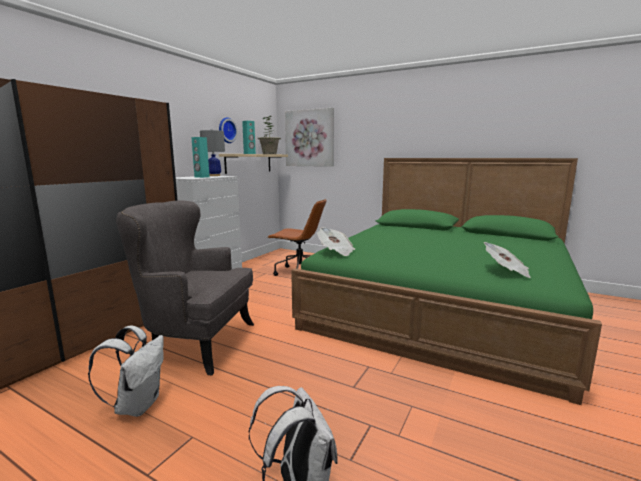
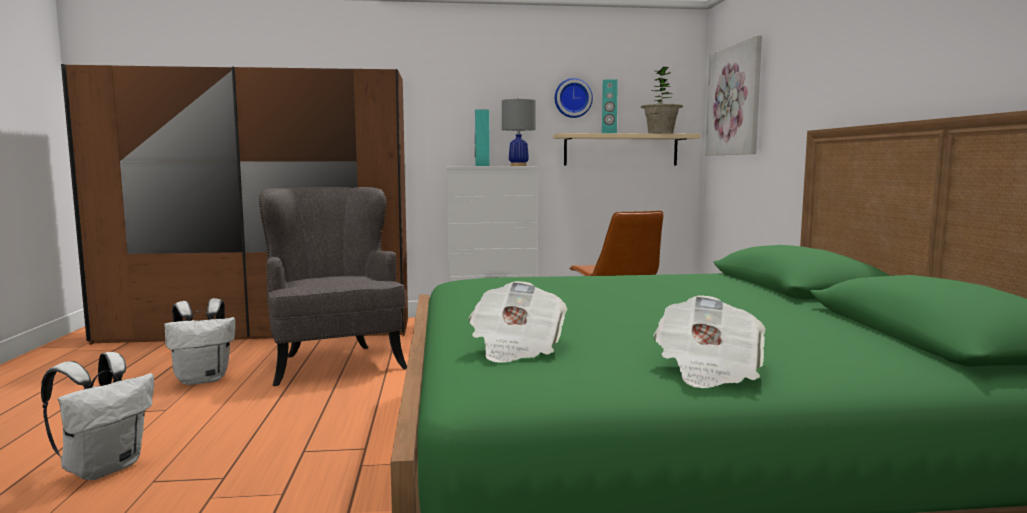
camera: 55 degrees right, 5 degrees down
newspaper [317,227,355,256] -> newspaper moved to [654,295,766,388]

